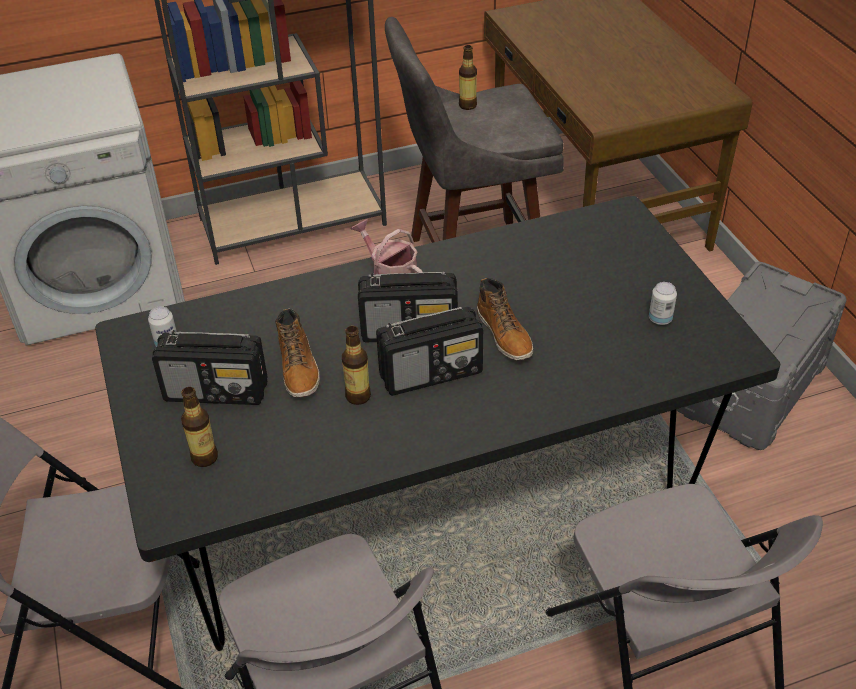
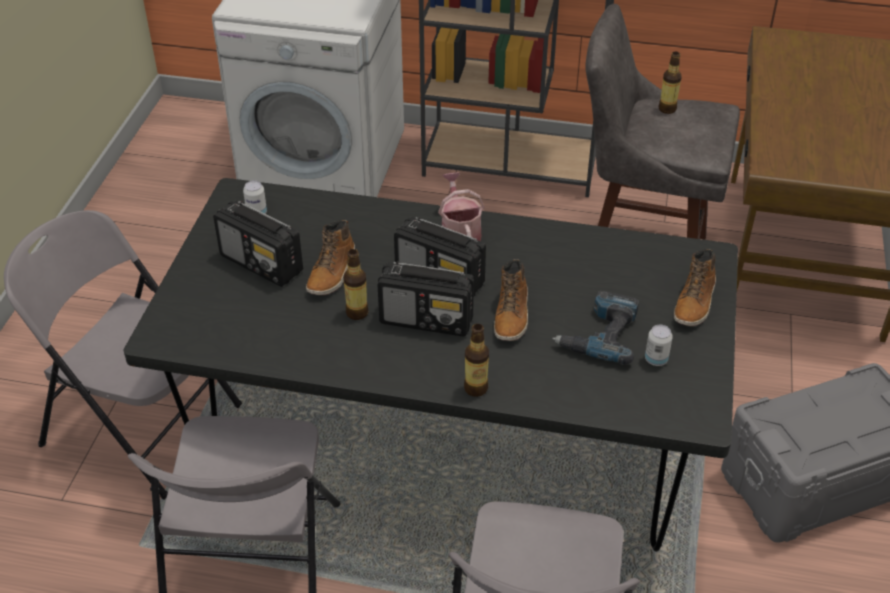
camera: 30 degrees right, 0 degrees up
bottle [181,387,218,467] -> bottle moved to [464,324,489,397]
none -> power drill [552,291,639,365]
none -> boot [674,249,716,326]

